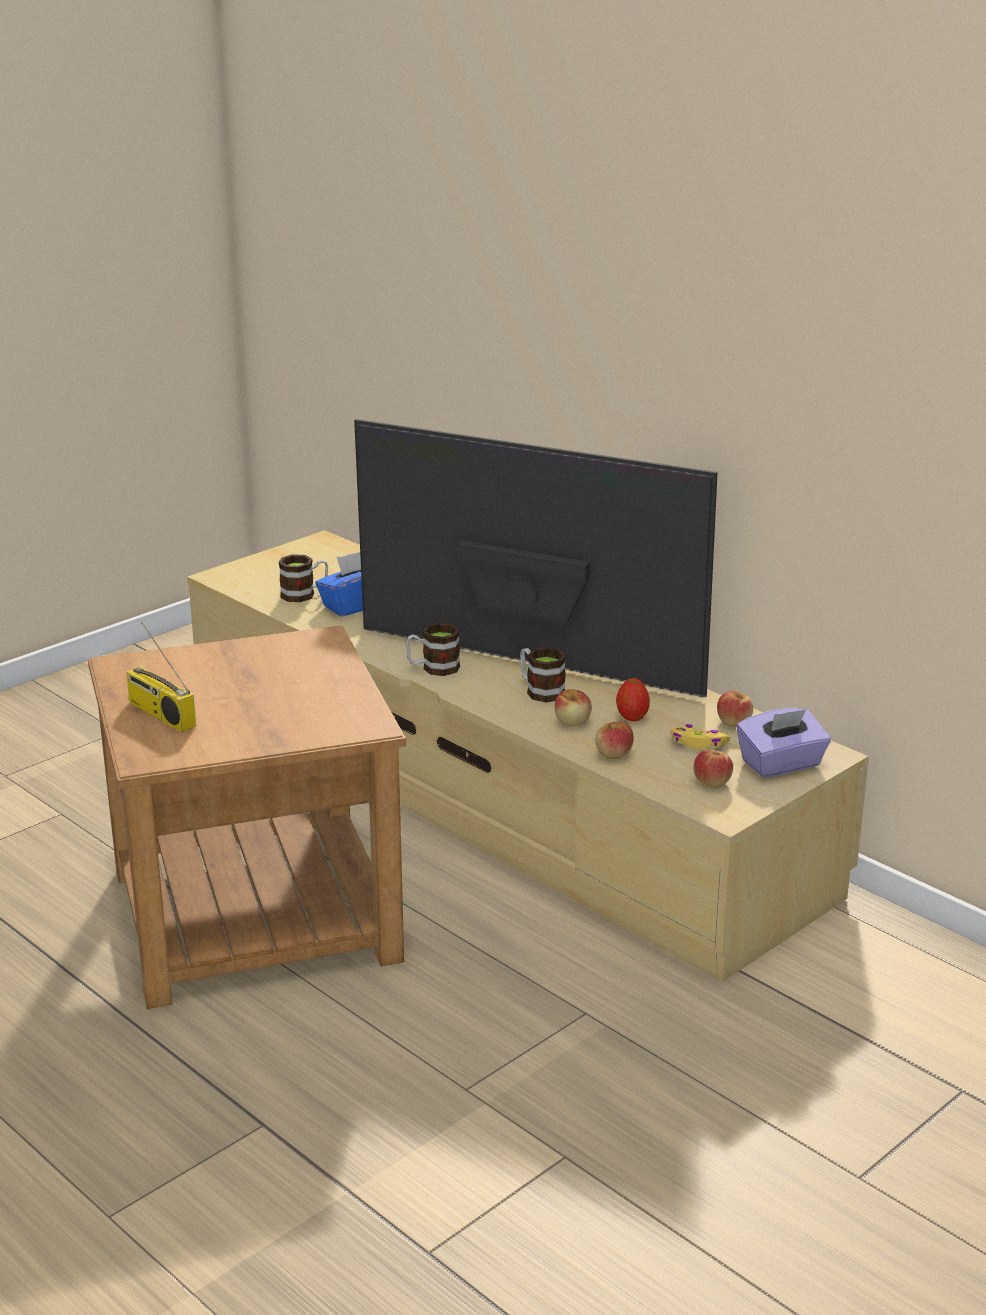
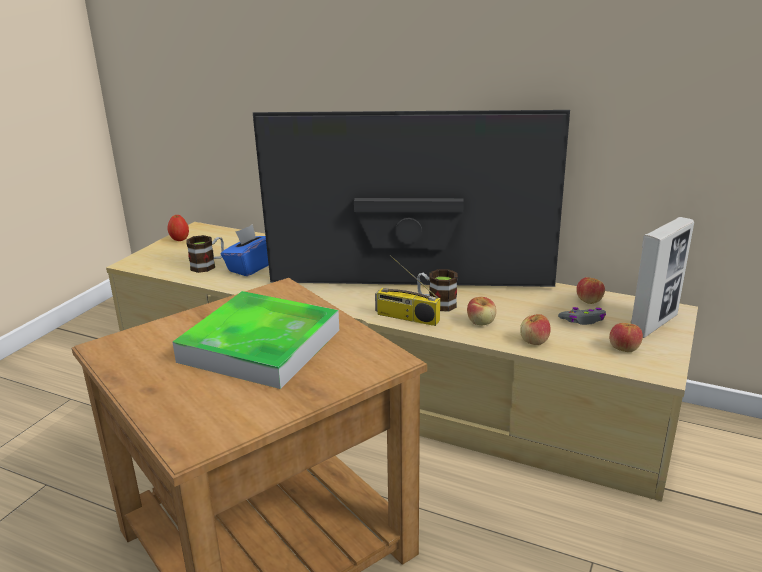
camera: 20 degrees left, 0 degrees up
radio [126,622,196,732] -> radio moved to [375,255,440,326]
mug [406,623,460,676] -> none
apple [616,678,650,721] -> apple moved to [167,215,189,241]
yellow game controller [670,724,730,749] -> grey game controller [558,307,606,325]
purple tissue box [736,708,831,778] -> picture frame [631,217,694,338]
none -> tray [173,291,339,389]

